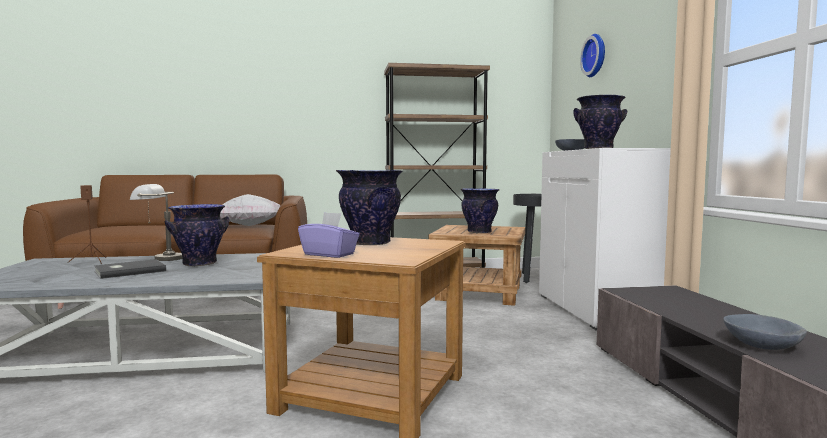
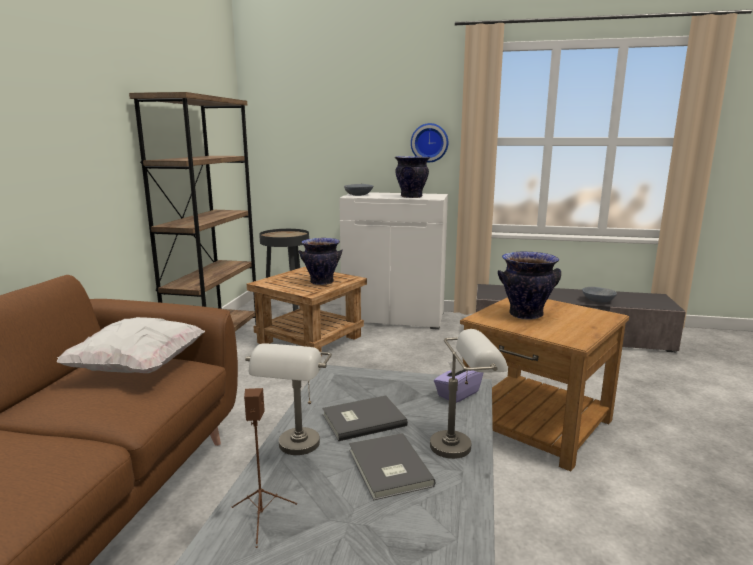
camera: 70 degrees left, 10 degrees up
vase [165,204,229,266] -> grey book [322,396,408,441]
purple tissue box [298,212,360,258] -> purple tissue box moved to [434,358,484,403]
wall clock [580,34,605,77] -> wall clock moved to [411,123,448,162]
none -> grey table lamp [430,329,508,459]

